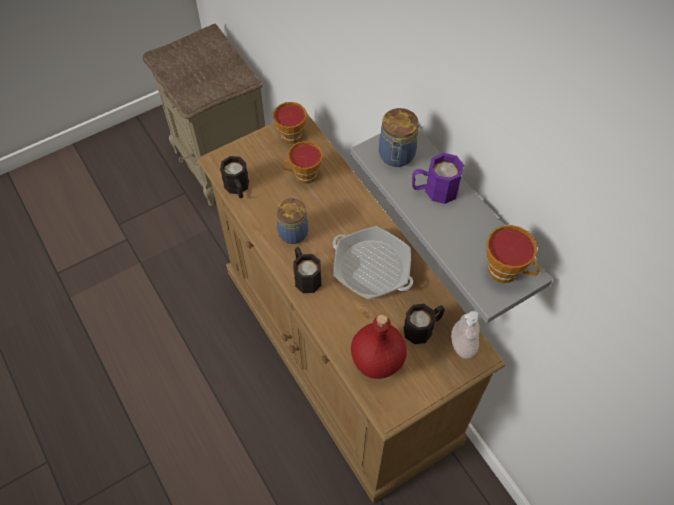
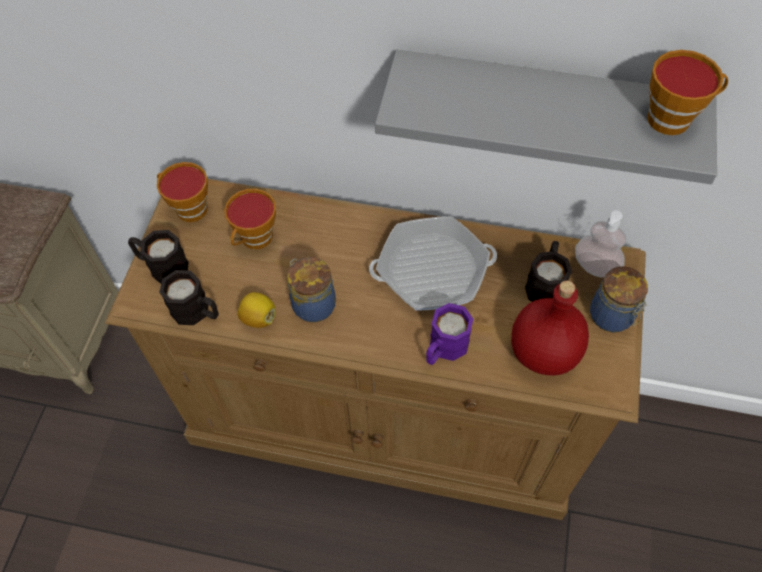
camera: 45 degrees left, 0 degrees up
black mug [294,247,321,293] -> black mug moved to [128,230,188,284]
jar [379,108,419,167] -> jar moved to [590,266,648,332]
purple mug [412,153,464,204] -> purple mug moved to [426,303,473,365]
none -> lemon [237,292,276,328]

